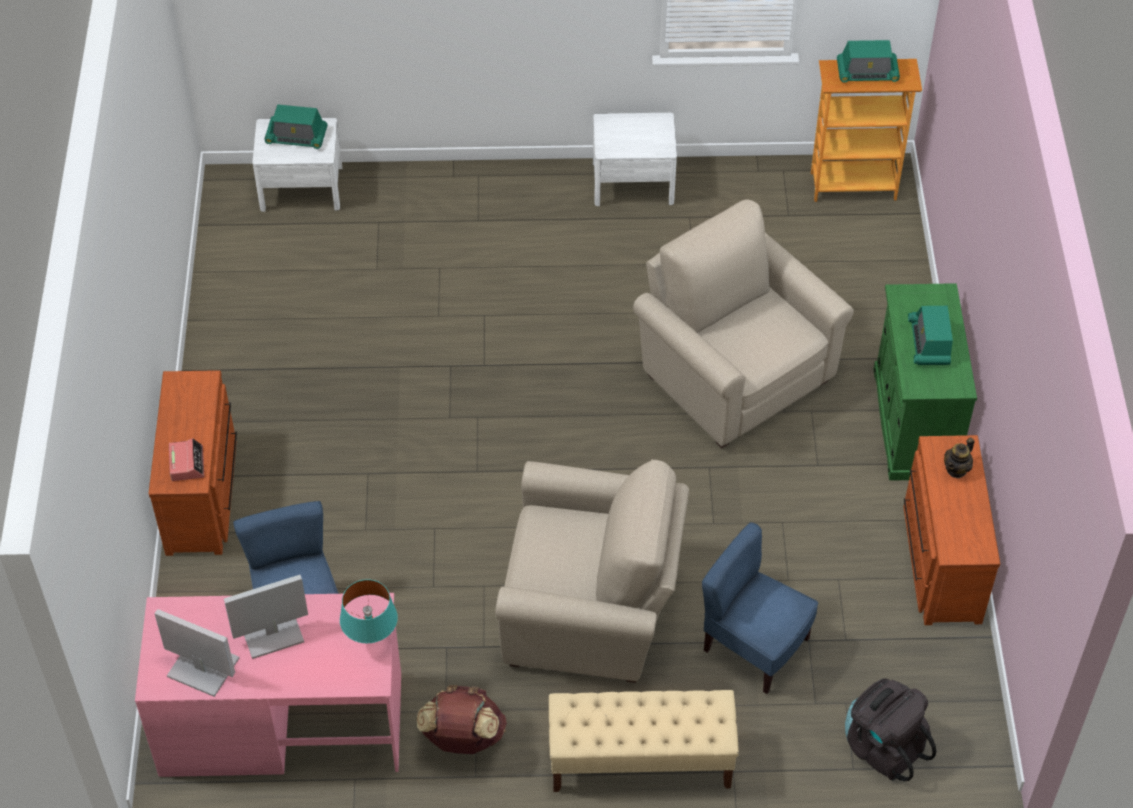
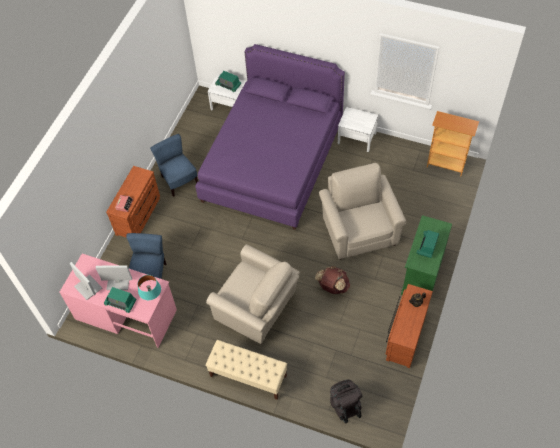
camera: 25 degrees right, 5 degrees up
brown backpack [417,685,507,754] -> brown backpack moved to [315,266,350,294]
blue chair [702,522,818,694] -> blue chair moved to [150,134,198,197]
radio [837,40,900,83] -> radio moved to [104,287,137,313]
none -> purple bed [195,44,345,230]

